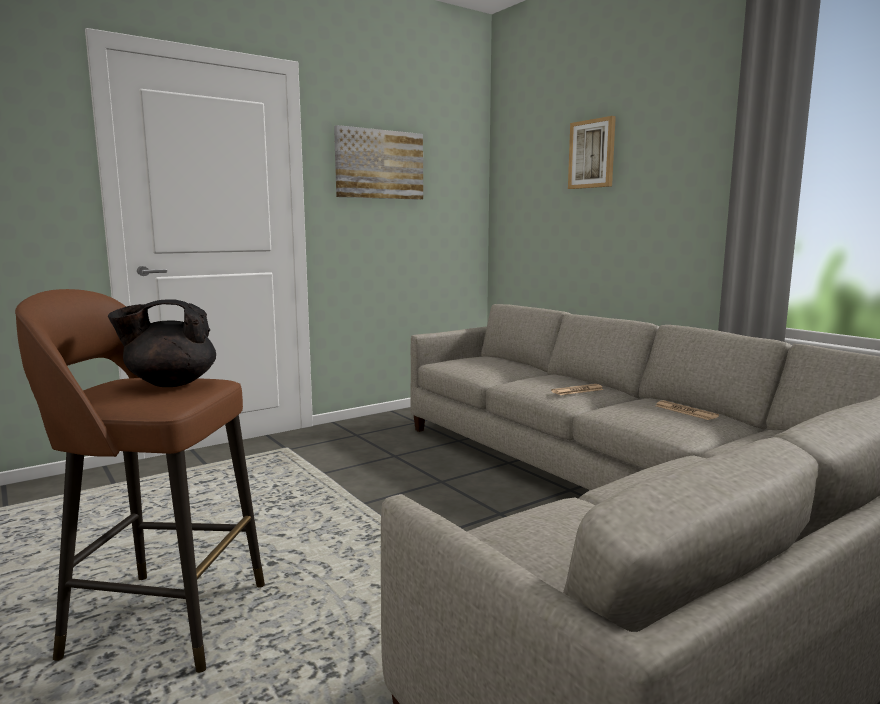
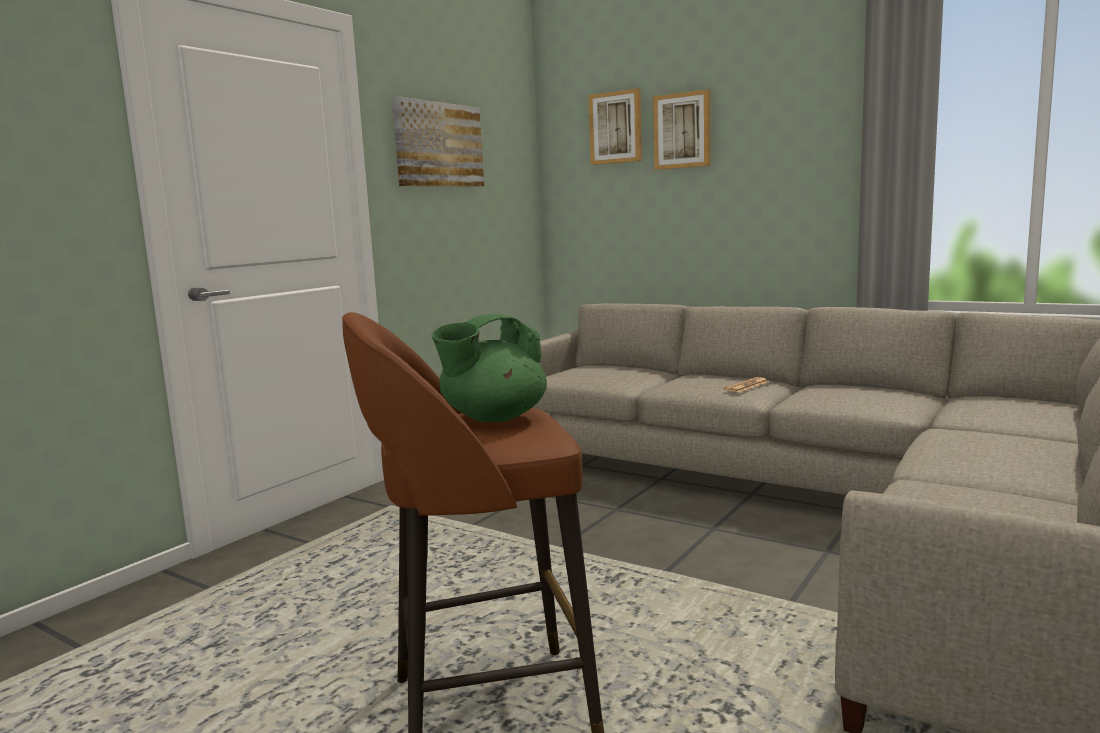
camera: 20 degrees left, 0 degrees up
black teapot [108,299,216,387] -> green teapot [431,314,547,422]
newspaper [656,400,719,420] -> none
none -> picture [588,88,642,165]

